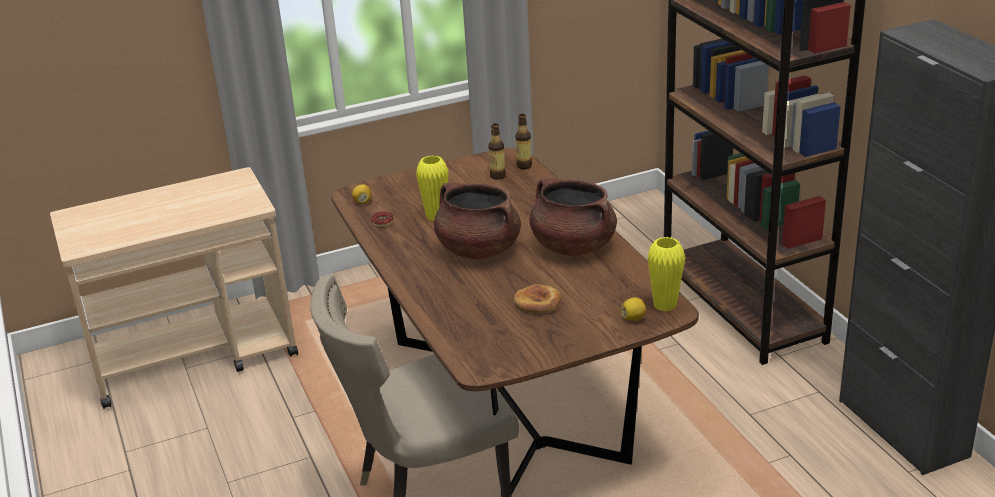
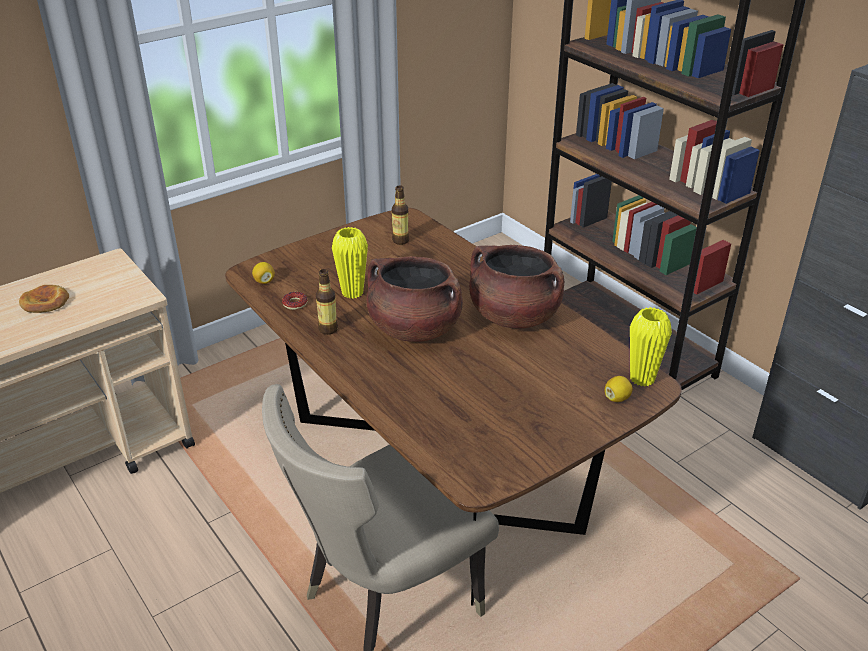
camera: 15 degrees left, 5 degrees up
bread [514,284,562,313] -> bread moved to [19,285,69,313]
bottle [515,114,532,169] -> bottle moved to [316,269,338,335]

